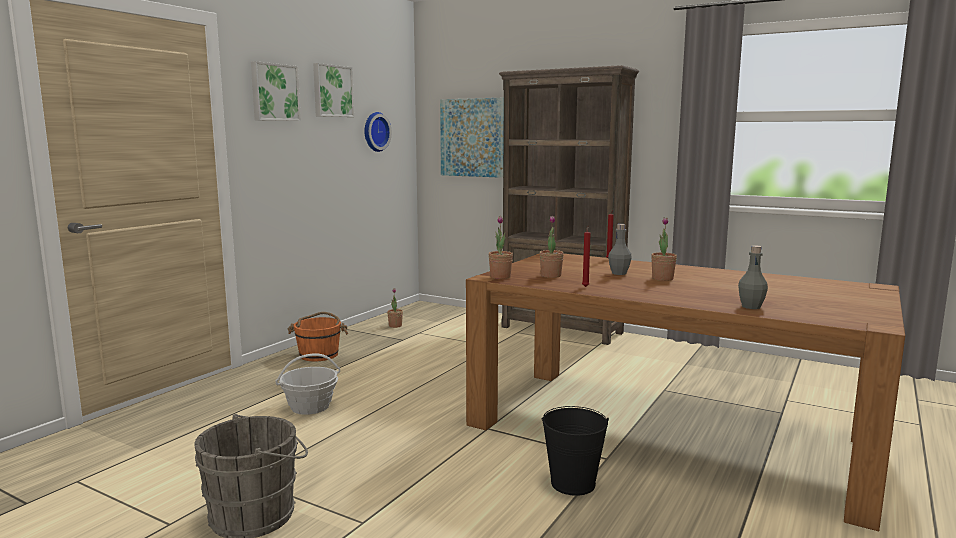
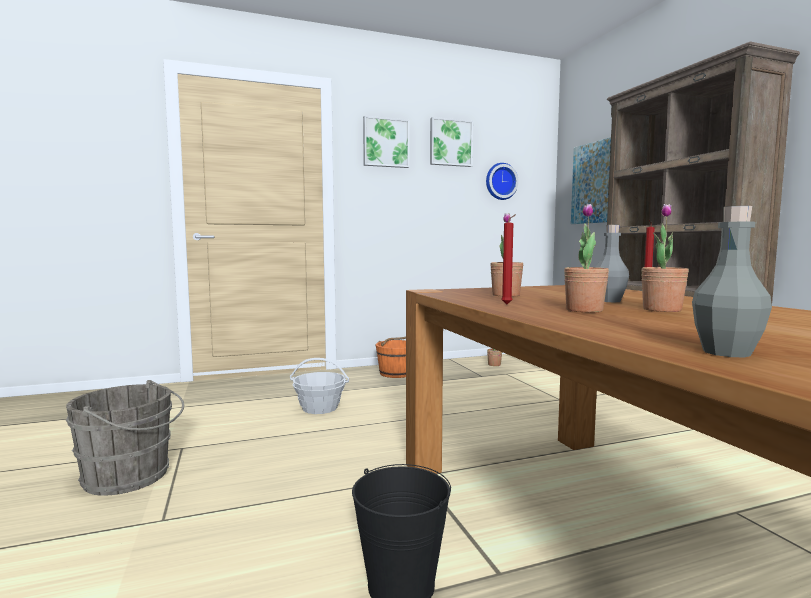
camera: 40 degrees right, 5 degrees down
potted plant [489,216,513,279] -> potted plant moved to [564,204,609,312]

